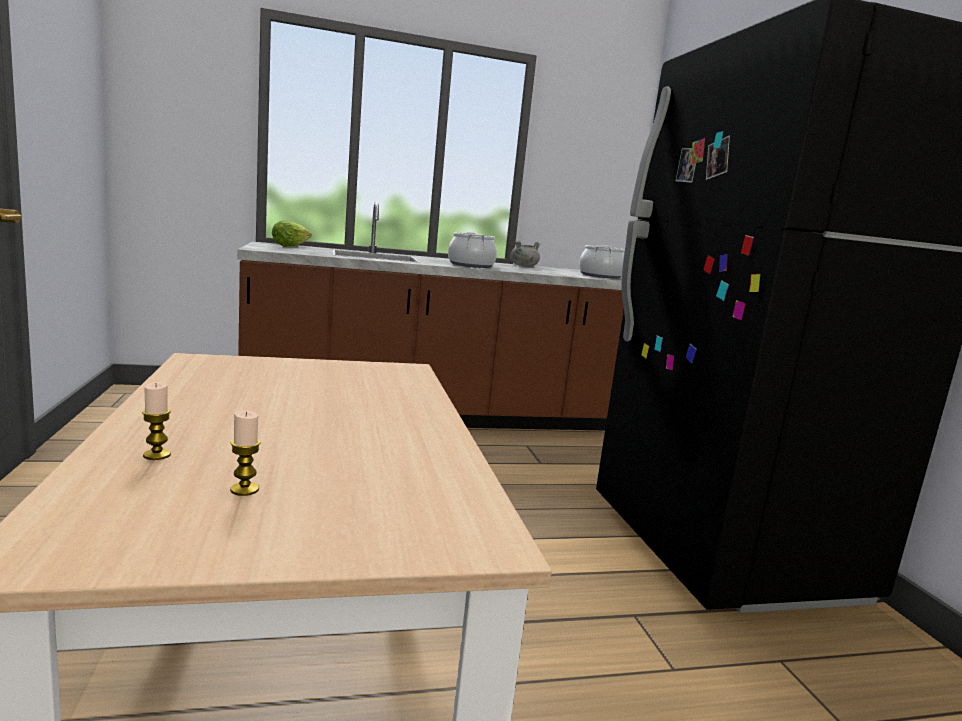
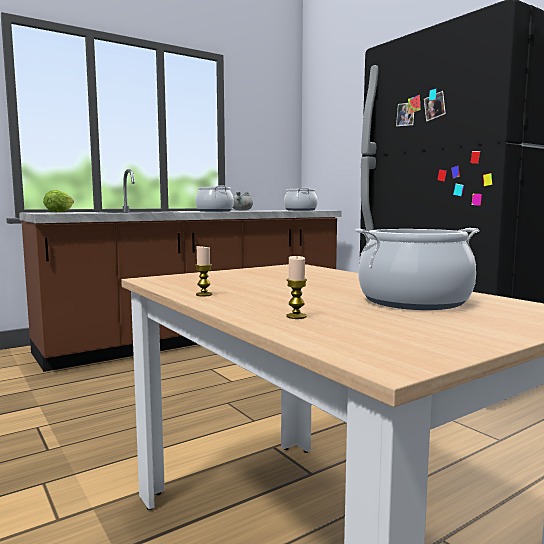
camera: 20 degrees left, 5 degrees down
candle [230,410,261,496] -> candle moved to [195,246,212,296]
none -> cooking pot [355,228,479,310]

